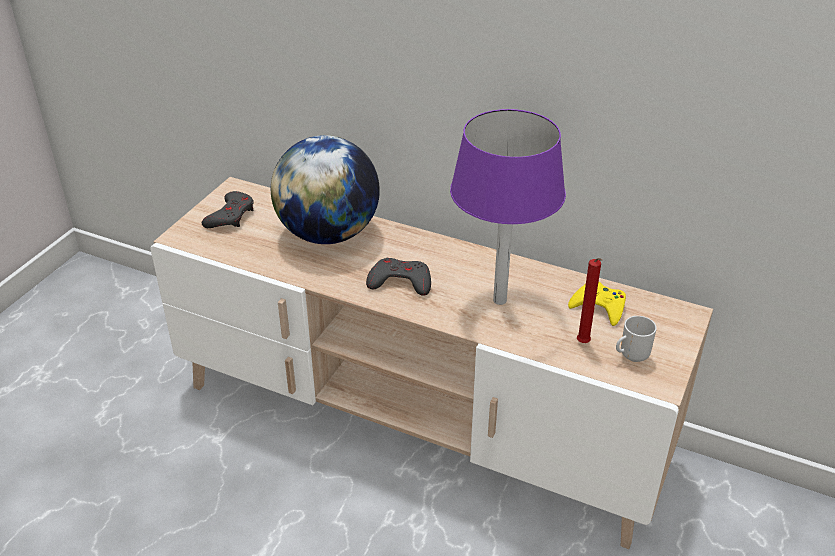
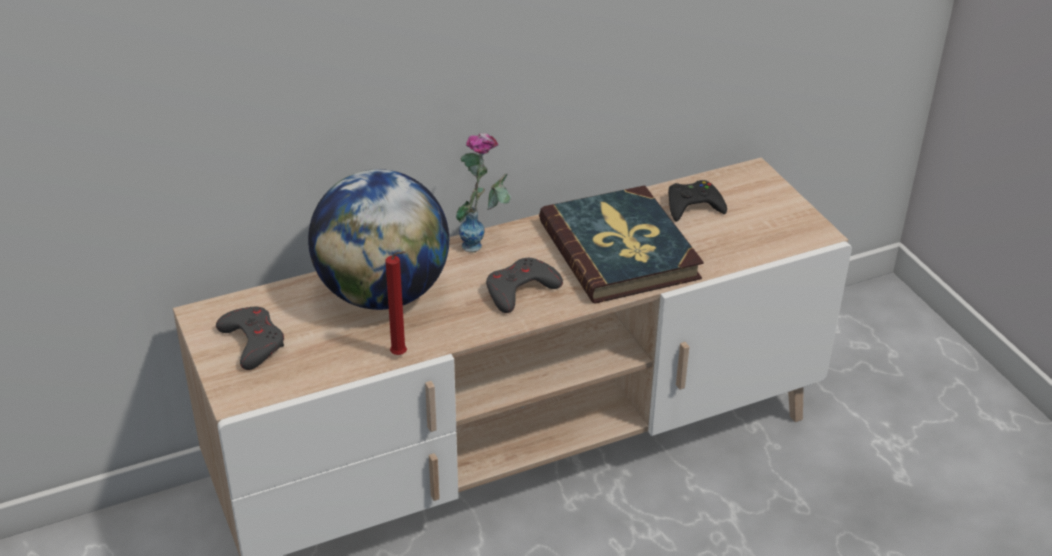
camera: 50 degrees left, 0 degrees up
purple table lamp [450,109,566,305] -> book [539,185,704,304]
yellow game controller [568,282,626,326] -> black game controller [668,180,727,222]
red candle [577,258,602,343] -> red candle moved to [385,251,407,355]
mug [616,316,657,362] -> none
none -> vase [456,133,511,252]

